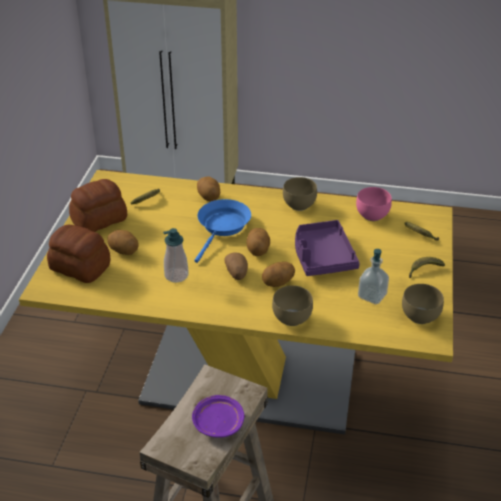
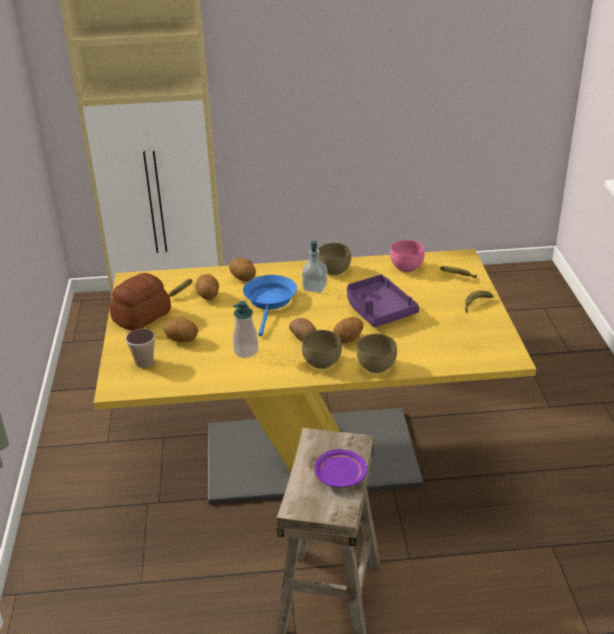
camera: 15 degrees left, 5 degrees down
bread [47,225,110,283] -> cup [125,329,155,368]
potato [247,228,270,256] -> potato moved to [196,274,219,300]
soap dispenser [358,249,389,305] -> soap dispenser moved to [302,241,327,293]
brown bowl [402,284,444,324] -> brown bowl moved to [302,330,342,369]

